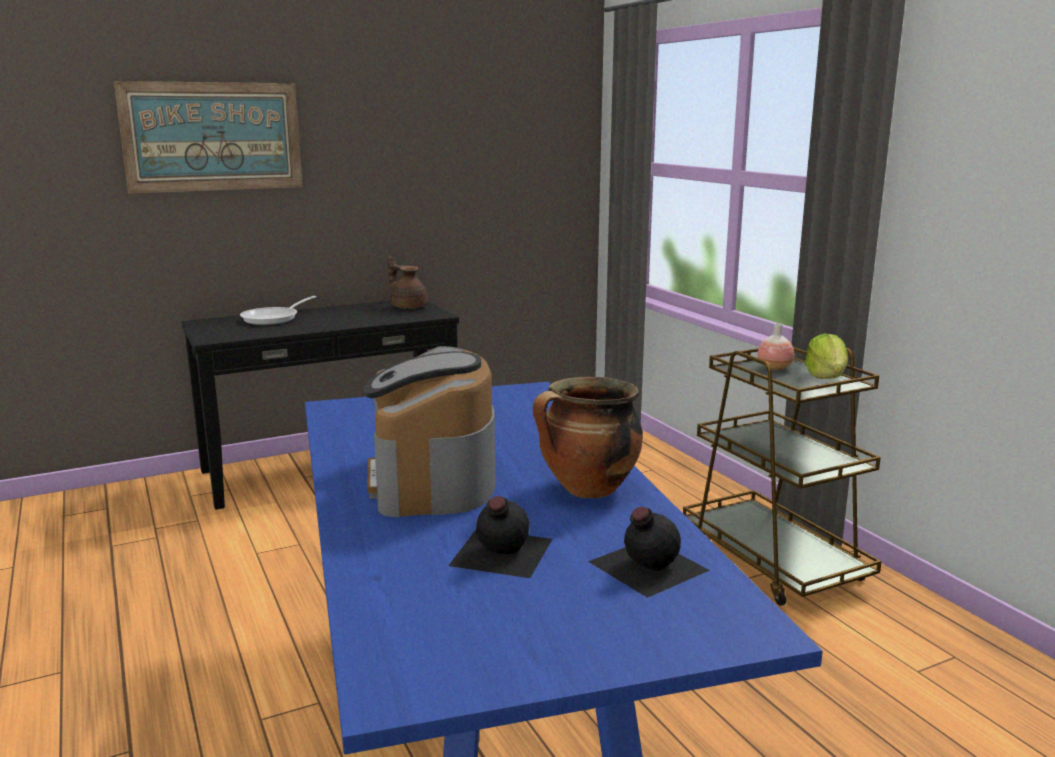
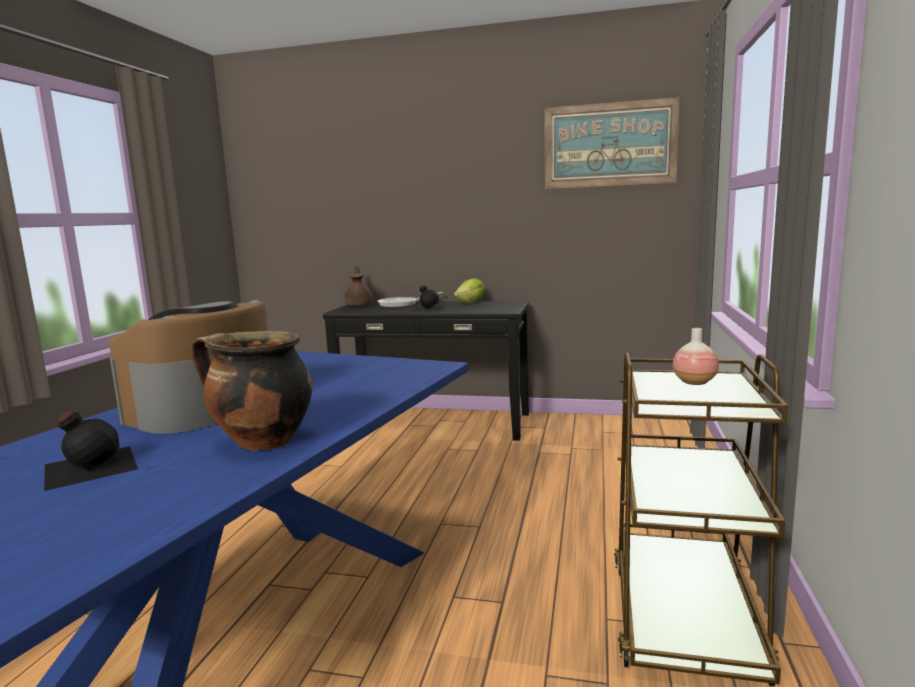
camera: 40 degrees right, 5 degrees down
picture [114,81,302,194] -> picture moved to [544,97,680,189]
brown teapot [388,256,427,309] -> brown teapot moved to [345,266,373,306]
black bottle [588,507,710,598] -> black bottle moved to [411,285,445,312]
lettuce [805,333,848,379] -> lettuce moved to [454,278,485,303]

